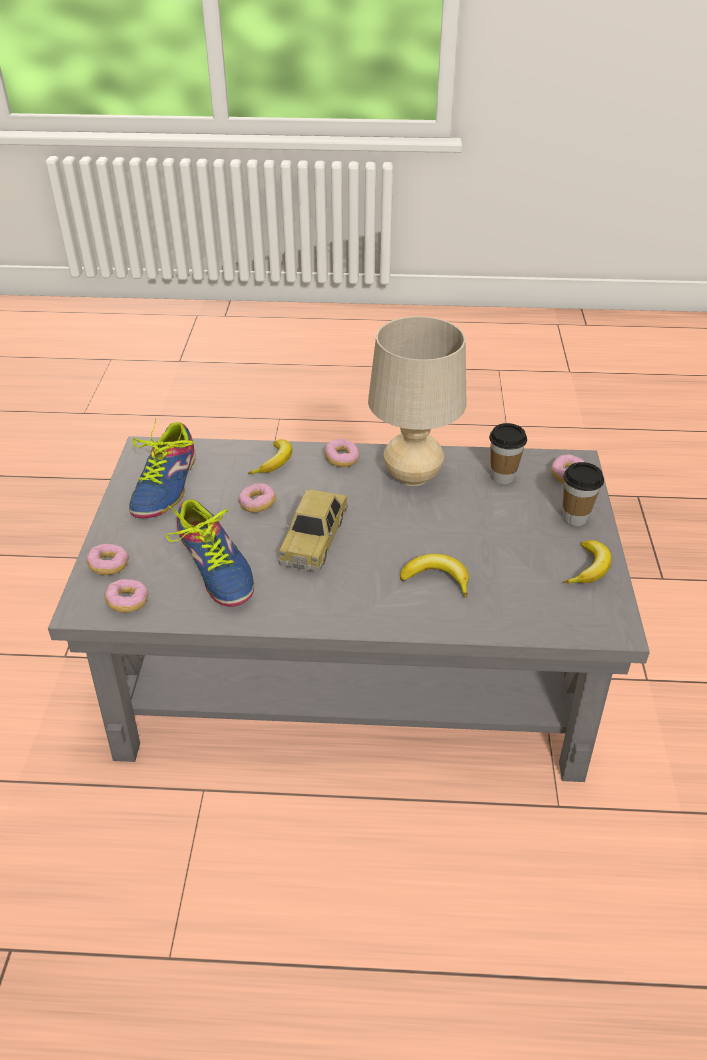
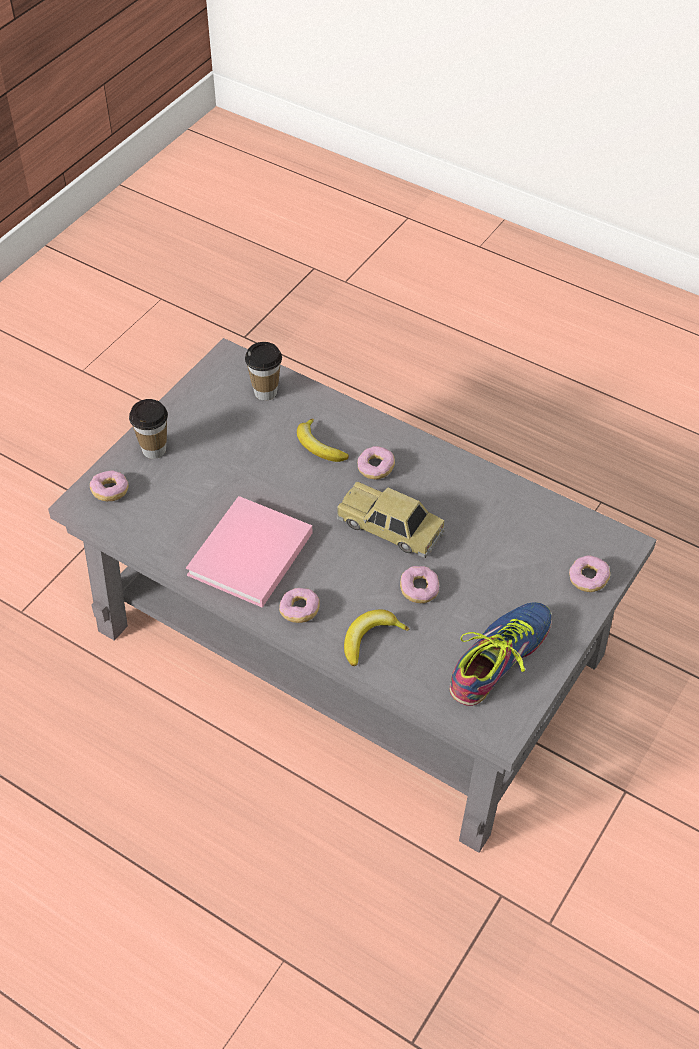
camera: 150 degrees left, 10 degrees up
donut [104,579,148,613] -> donut moved to [357,446,395,479]
shoe [166,499,254,607] -> none
toy car [279,489,348,572] -> toy car turned 105 degrees counterclockwise [337,482,445,558]
beige table lamp [368,316,467,486] -> pink book [186,496,313,608]
cup [489,423,527,484] -> cup moved to [245,342,282,401]
banana [563,540,611,584] -> none

